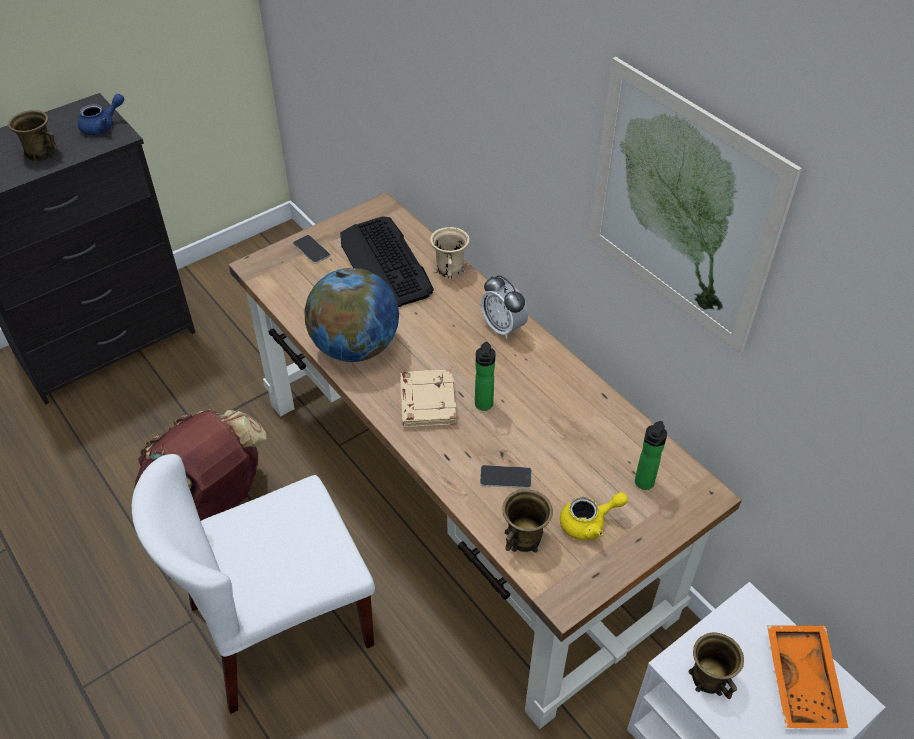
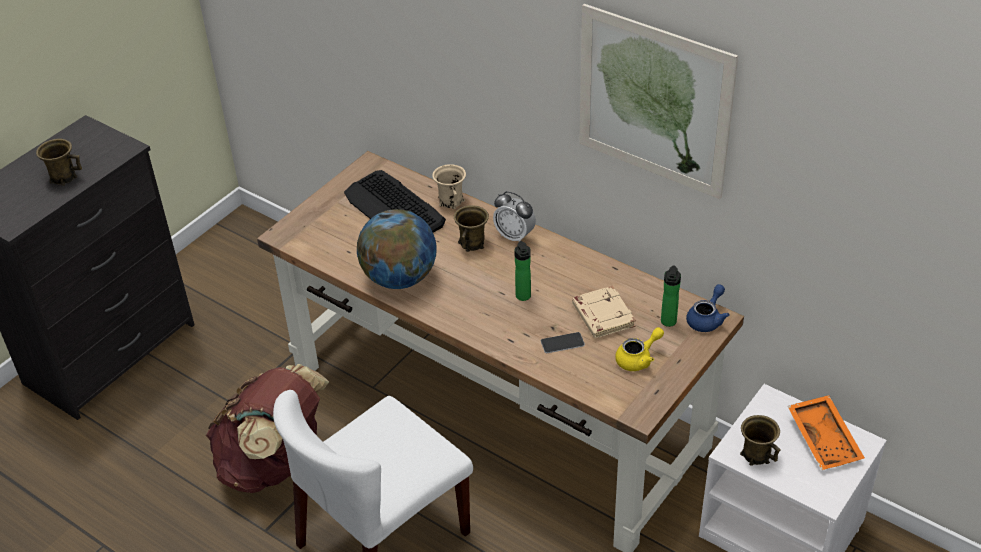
camera: 15 degrees left, 5 degrees down
blue teapot [78,94,124,135] -> blue teapot moved to [686,284,730,332]
phone [293,235,331,263] -> none
beige book [400,369,457,427] -> beige book moved to [572,286,636,338]
brown mug [502,489,553,553] -> brown mug moved to [454,205,489,252]

